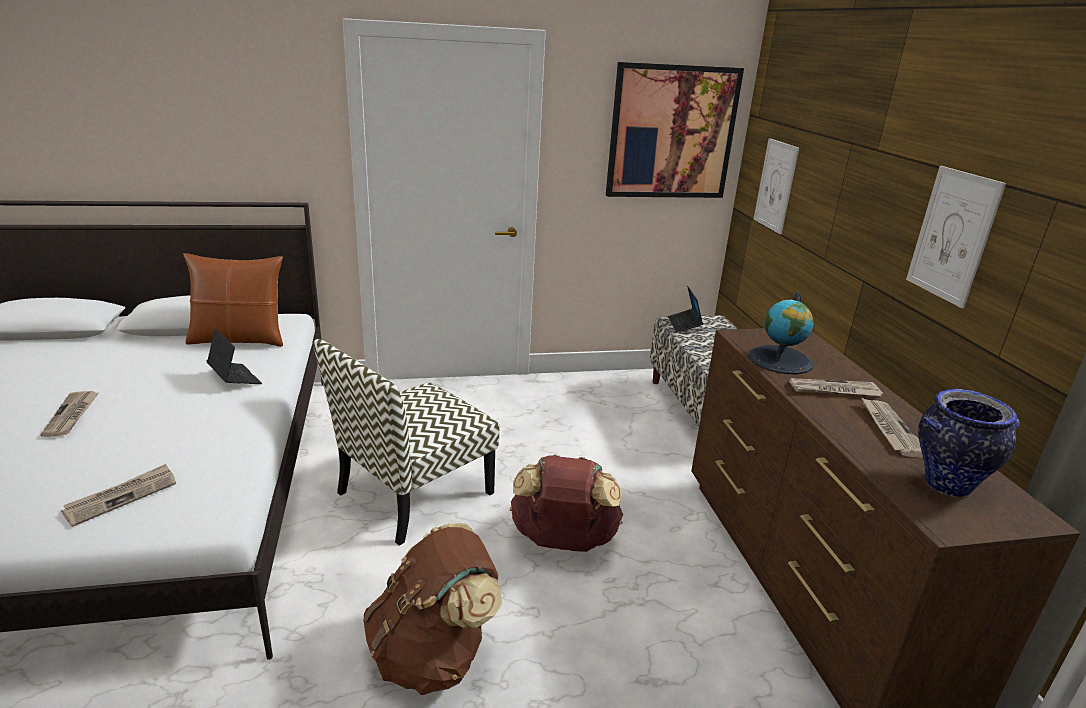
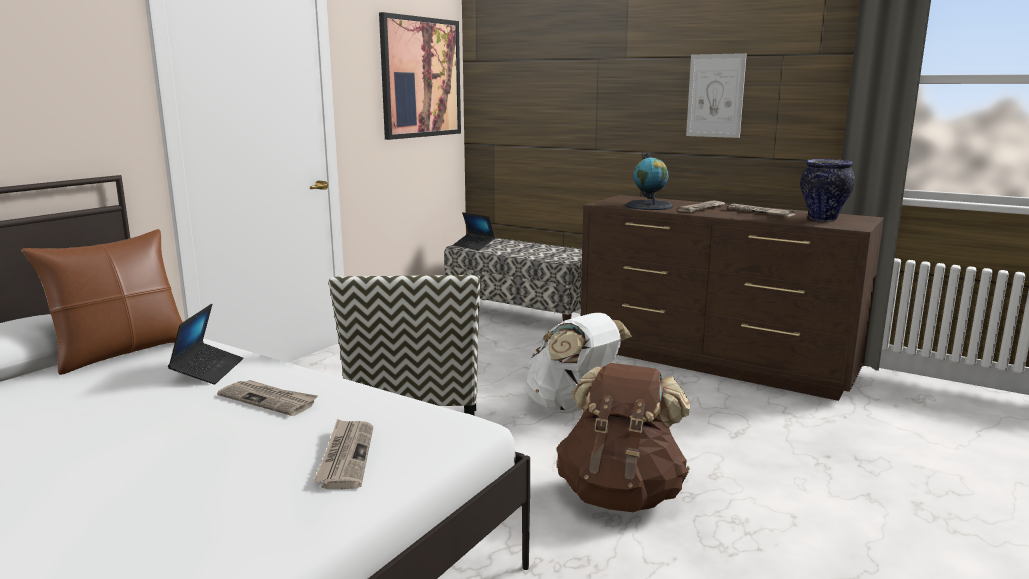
camera: 45 degrees left, 10 degrees down
newspaper [40,391,99,437] -> newspaper moved to [217,380,318,416]
laptop [207,329,262,384] -> laptop turned 90 degrees clockwise [168,304,243,384]
brown backpack [510,455,623,552] -> white backpack [525,313,632,413]
picture [754,138,799,234] -> none

